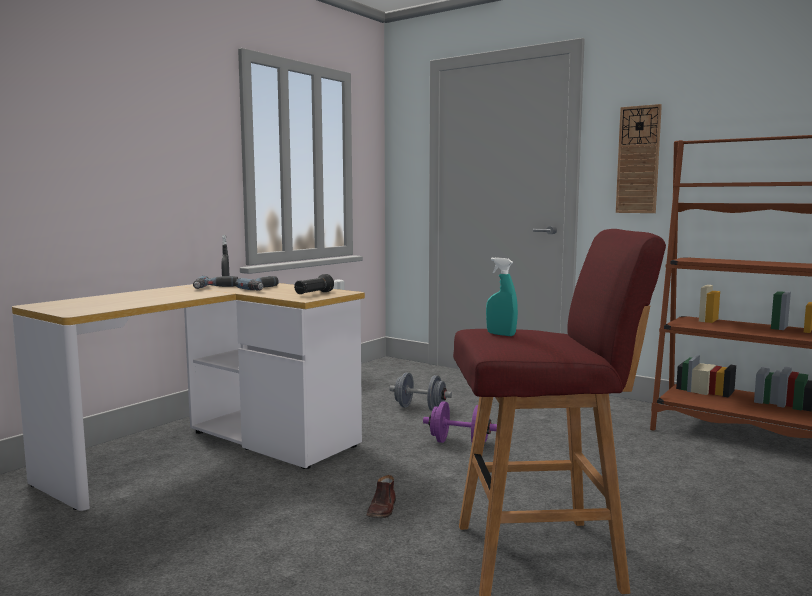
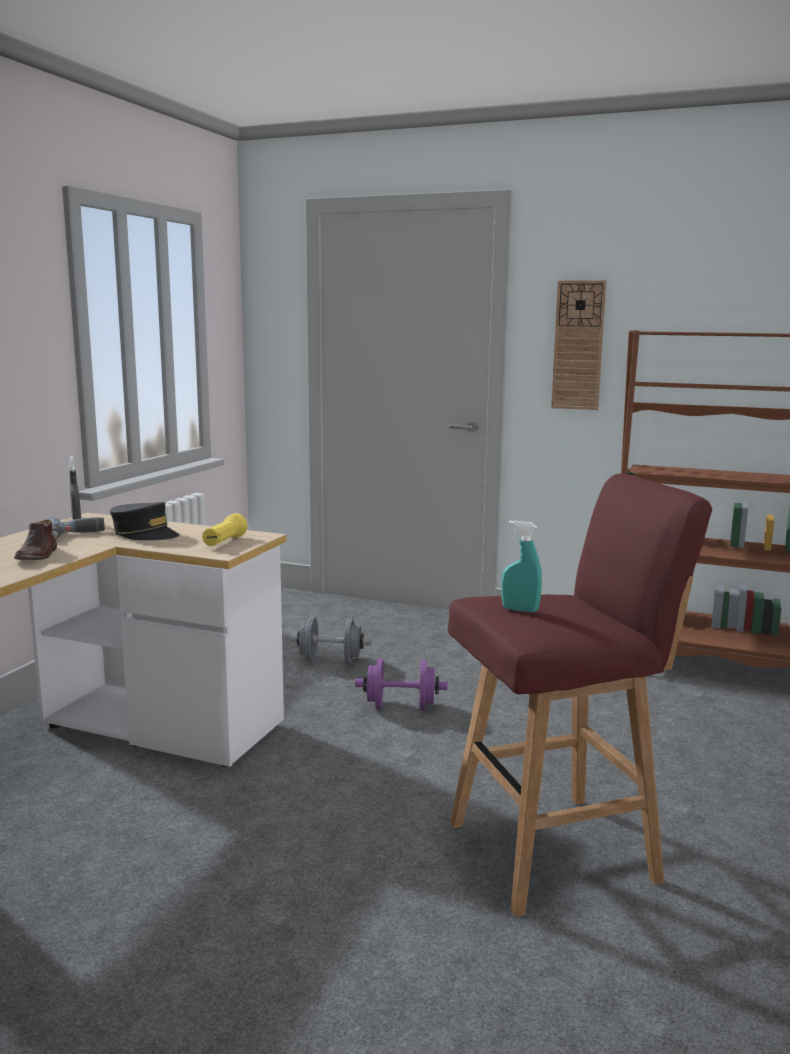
camera: 15 degrees left, 5 degrees up
power drill [235,276,279,291] -> black cap [110,502,179,540]
black flashlight [294,274,334,294] -> yellow flashlight [202,513,248,546]
brown shoe [366,475,396,518] -> brown shoe moved to [14,520,57,560]

